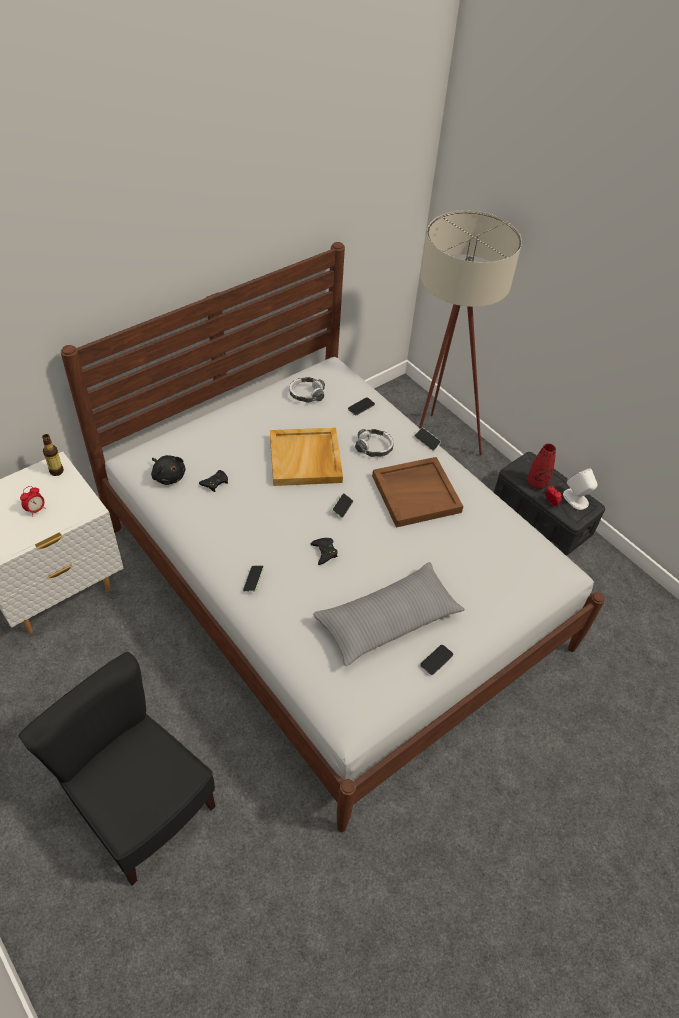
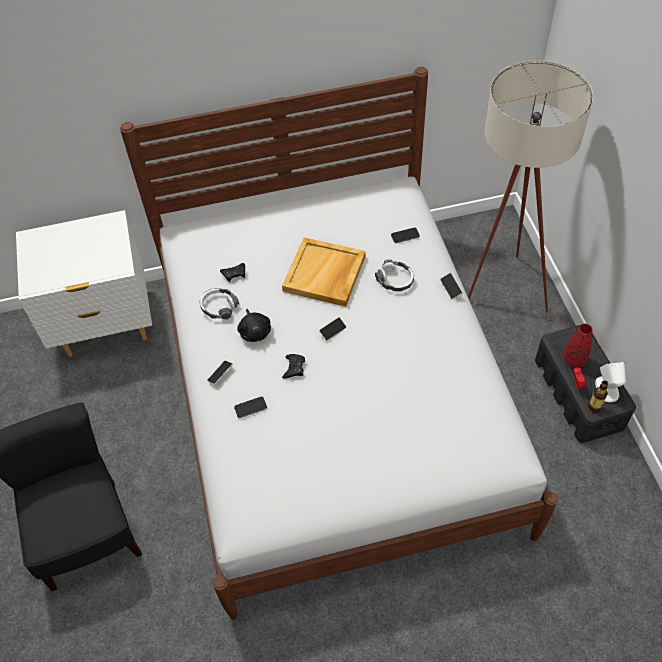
camera: 30 degrees right, 5 degrees up
alarm clock [20,486,46,517] -> none
bottle [42,434,64,476] -> bottle moved to [588,380,608,413]
black plush toy [151,455,185,485] -> black plush toy moved to [237,309,271,342]
headphones [289,377,325,403] -> headphones moved to [199,288,239,319]
grey pillow [313,562,465,666] -> none
brown tray [372,457,463,528] -> none
phone [420,645,453,675] -> phone moved to [234,396,267,418]

